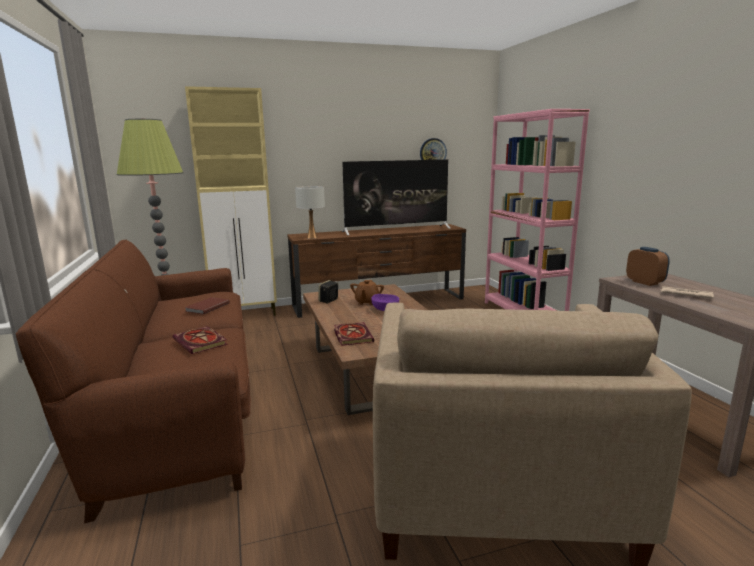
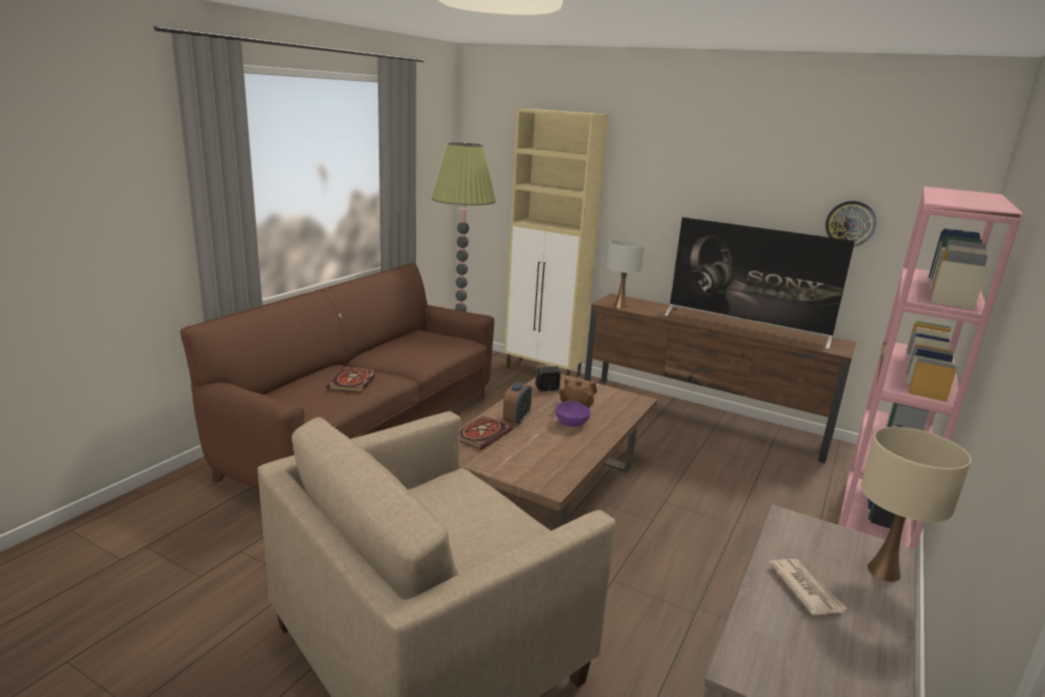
camera: 45 degrees right, 5 degrees up
brown book [185,297,230,314] -> none
alarm clock [626,247,670,286] -> alarm clock moved to [503,382,532,425]
none -> beige table lamp [861,427,971,582]

